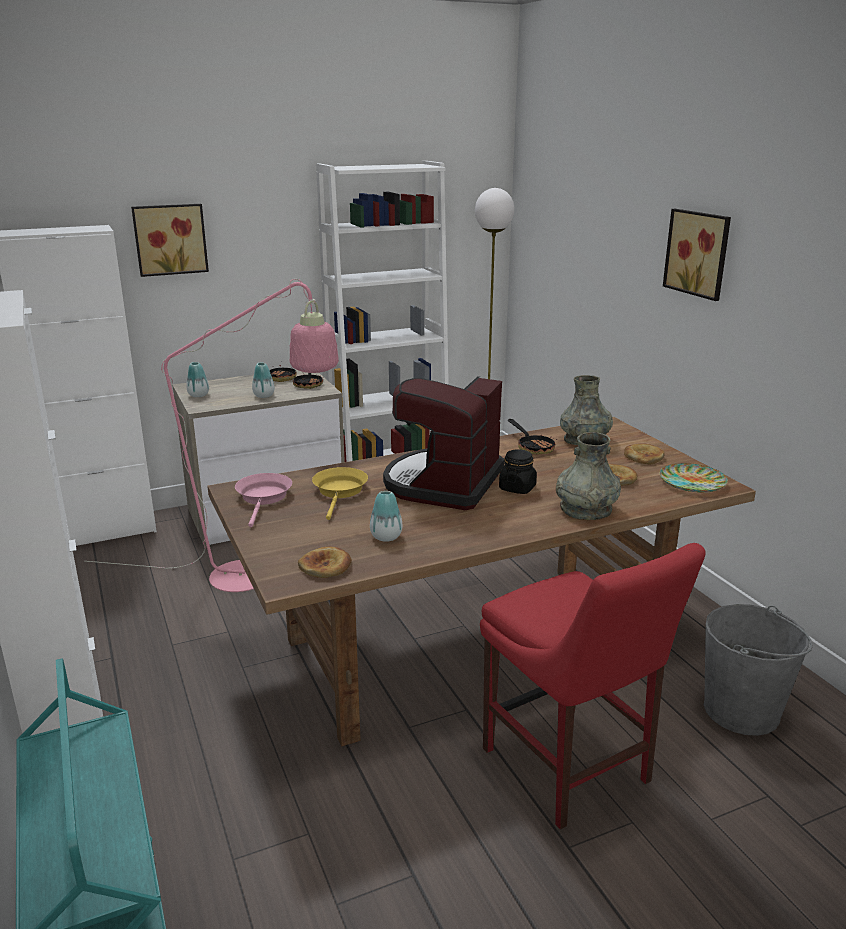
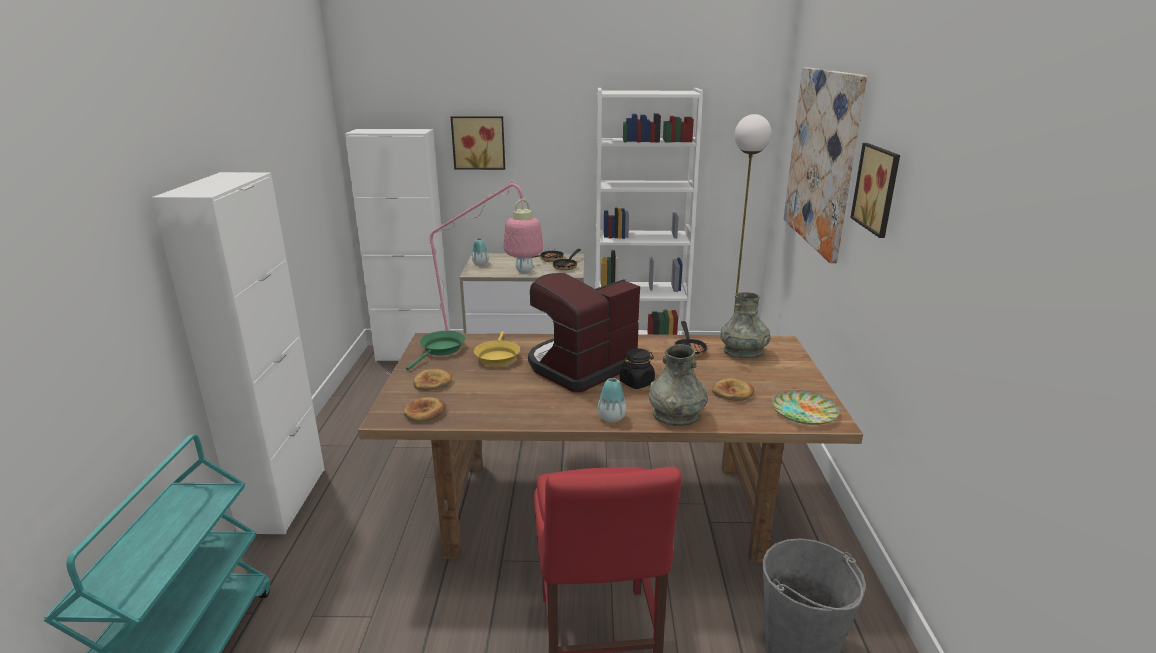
camera: 25 degrees right, 0 degrees up
pink frying pan [235,473,292,527] -> green frying pan [406,331,465,371]
yellow frying pan [312,467,368,520] -> yellow frying pan turned 150 degrees clockwise [474,331,520,366]
vase [370,491,402,542] -> vase moved to [598,378,626,422]
bread [624,443,665,465] -> bread moved to [413,369,452,391]
none -> picture [784,67,867,263]

